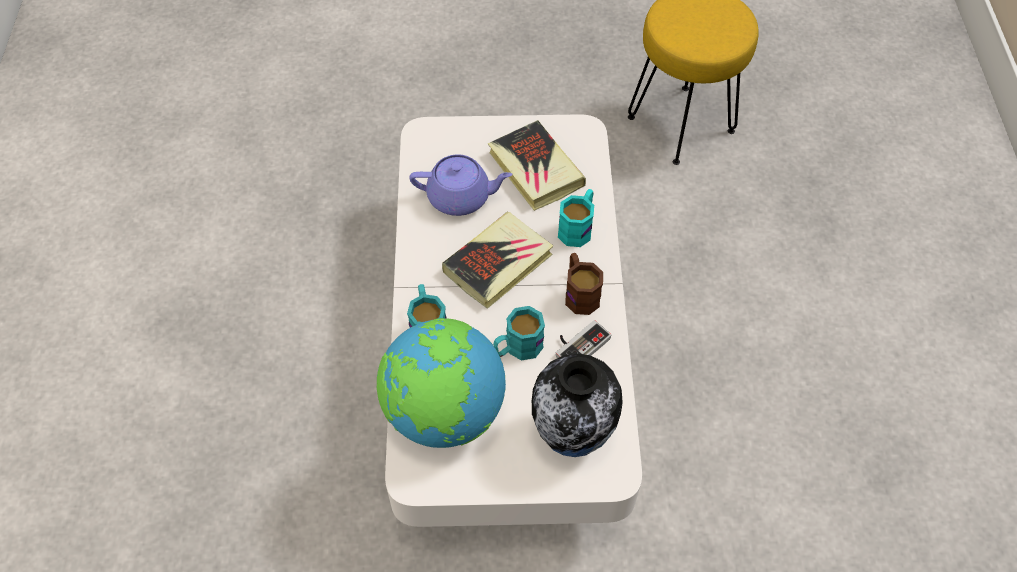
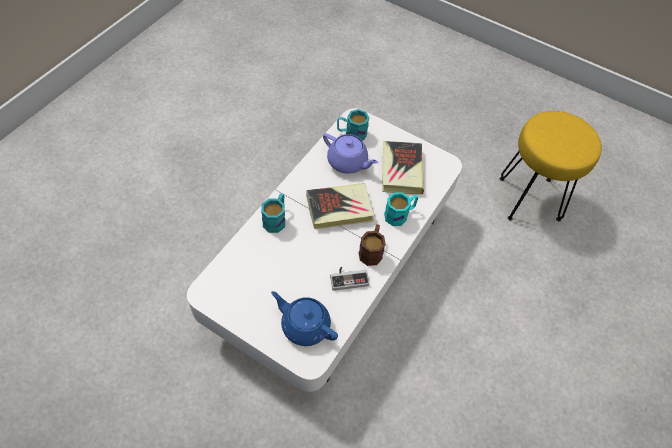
camera: 30 degrees right, 0 degrees up
globe [377,318,506,448] -> none
turquoise mug [493,306,545,360] -> turquoise mug moved to [337,109,370,140]
vase [532,353,623,457] -> blue teapot [271,291,338,346]

